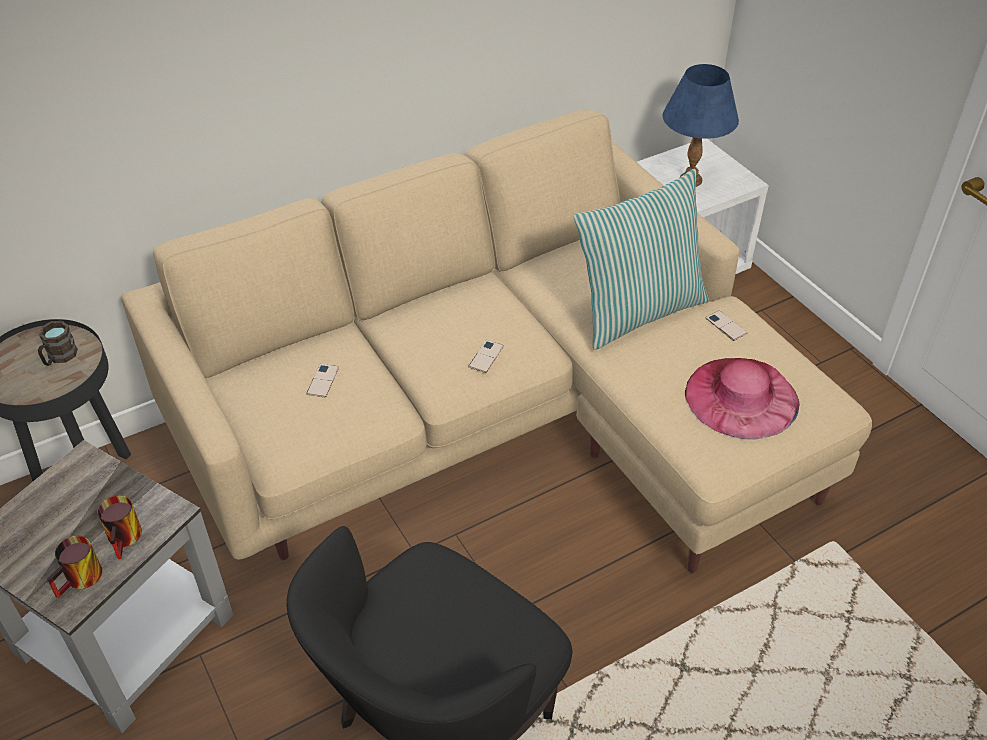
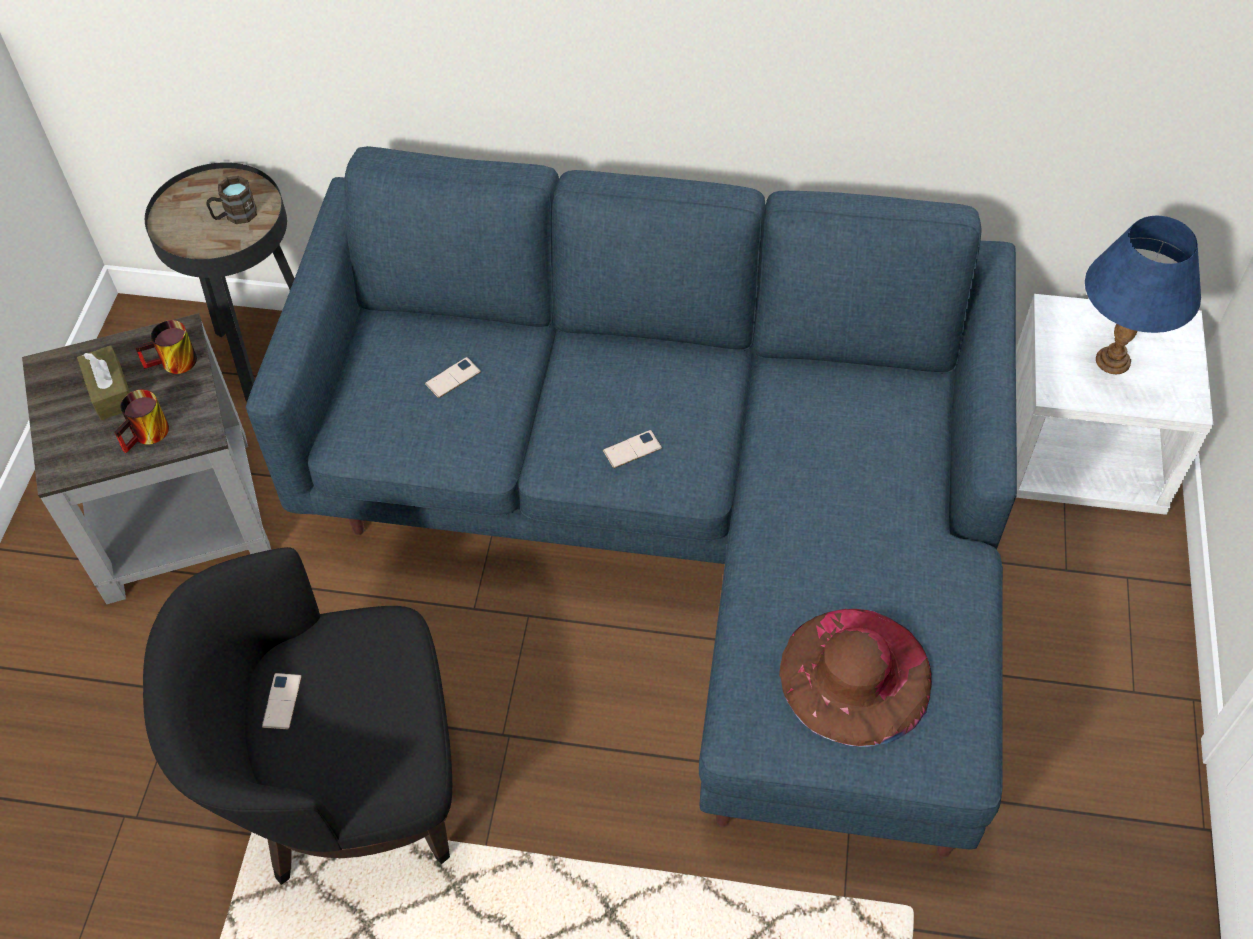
camera: 40 degrees right, 10 degrees up
mug [47,536,102,598] -> mug moved to [135,320,197,374]
beige sofa [121,109,872,573] -> blue sofa [246,146,1017,858]
pillow [573,169,709,350] -> none
pink hat [685,358,800,440] -> brown hat [779,609,932,747]
phone [705,310,747,341] -> phone moved to [262,673,301,729]
none -> brown tissue box [77,345,130,420]

